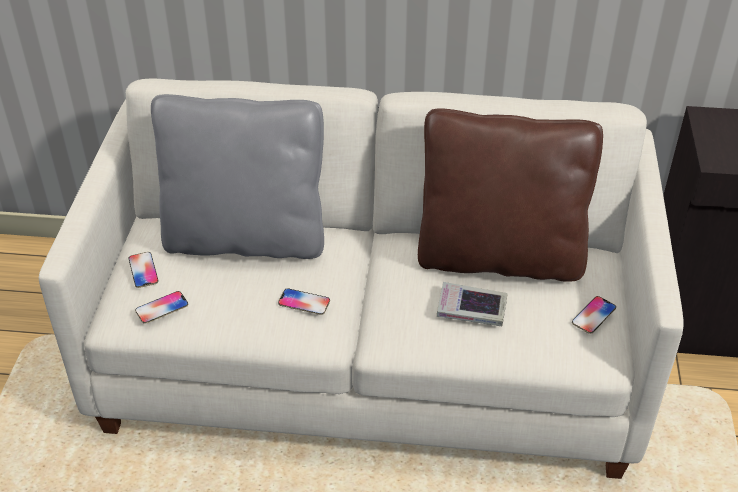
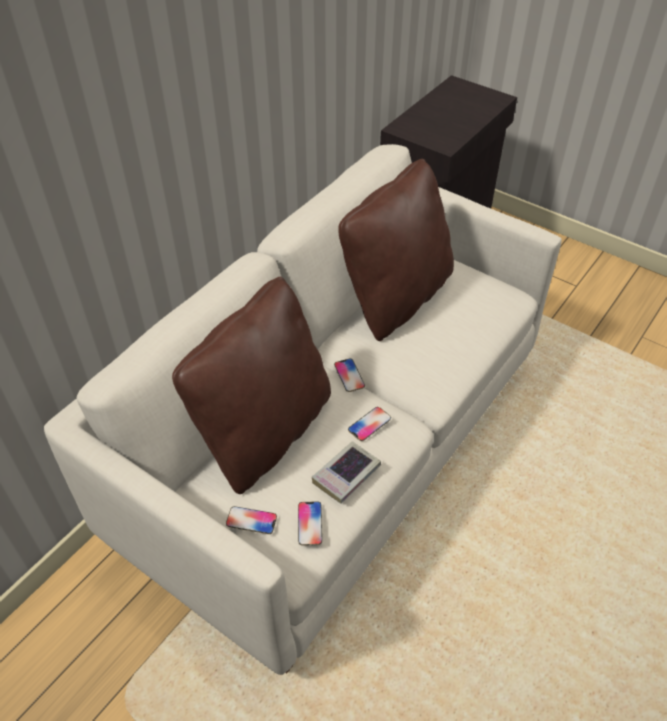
camera: 60 degrees left, 5 degrees up
grey pillow [151,94,324,259] -> brown pillow [172,277,331,494]
book [437,282,508,326] -> book moved to [312,441,381,504]
phone [572,296,616,334] -> phone moved to [334,359,365,392]

